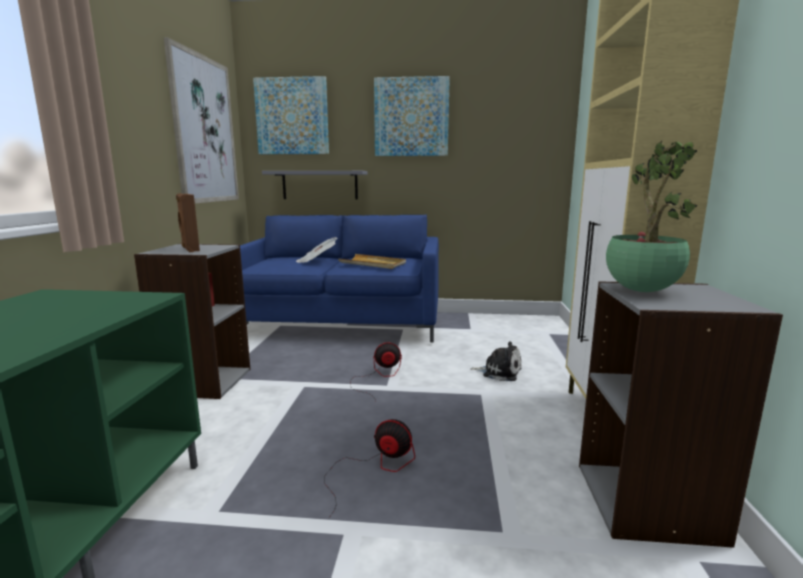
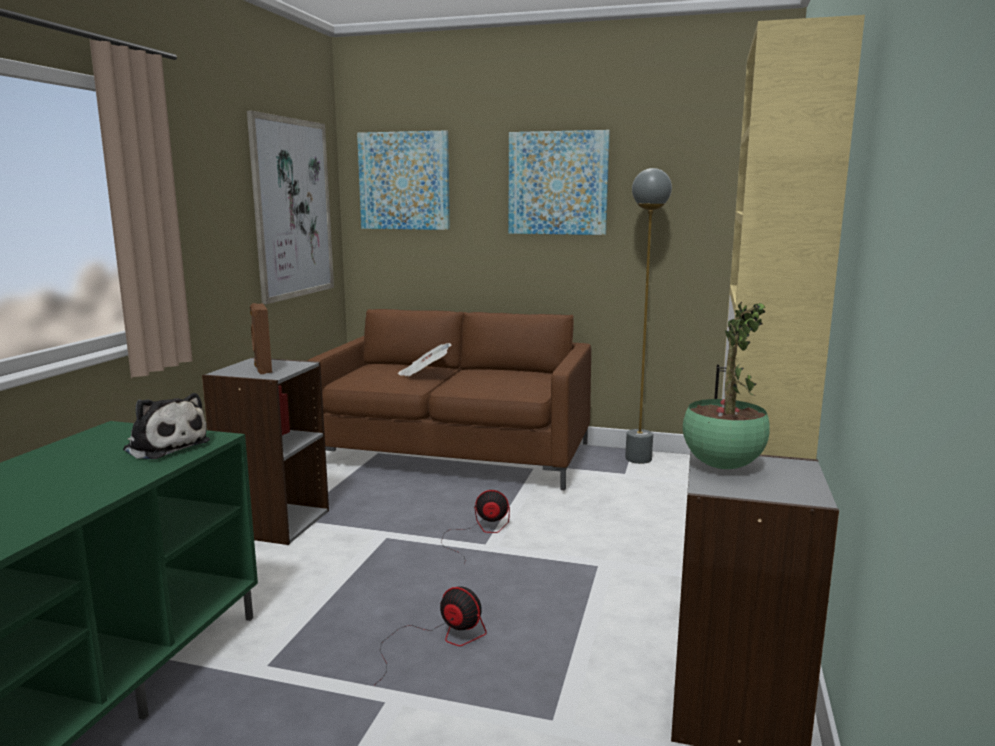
camera: 10 degrees right, 0 degrees up
blue sofa [240,214,439,342] -> brown sofa [307,309,591,490]
grey shelf [262,171,368,200] -> none
beige tray [338,254,406,269] -> none
plush toy [470,341,522,381] -> plush toy moved to [123,393,210,459]
none -> grey floor lamp [625,168,672,464]

